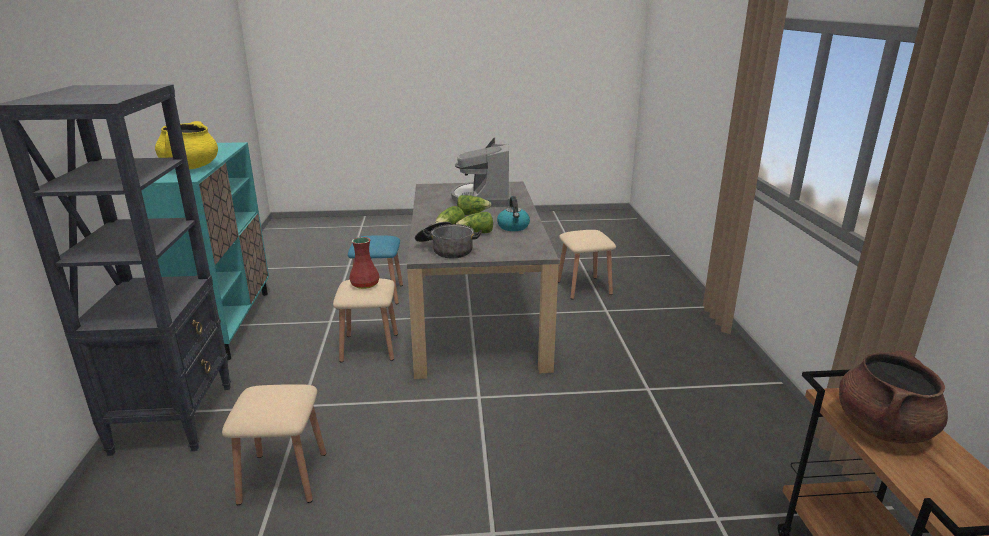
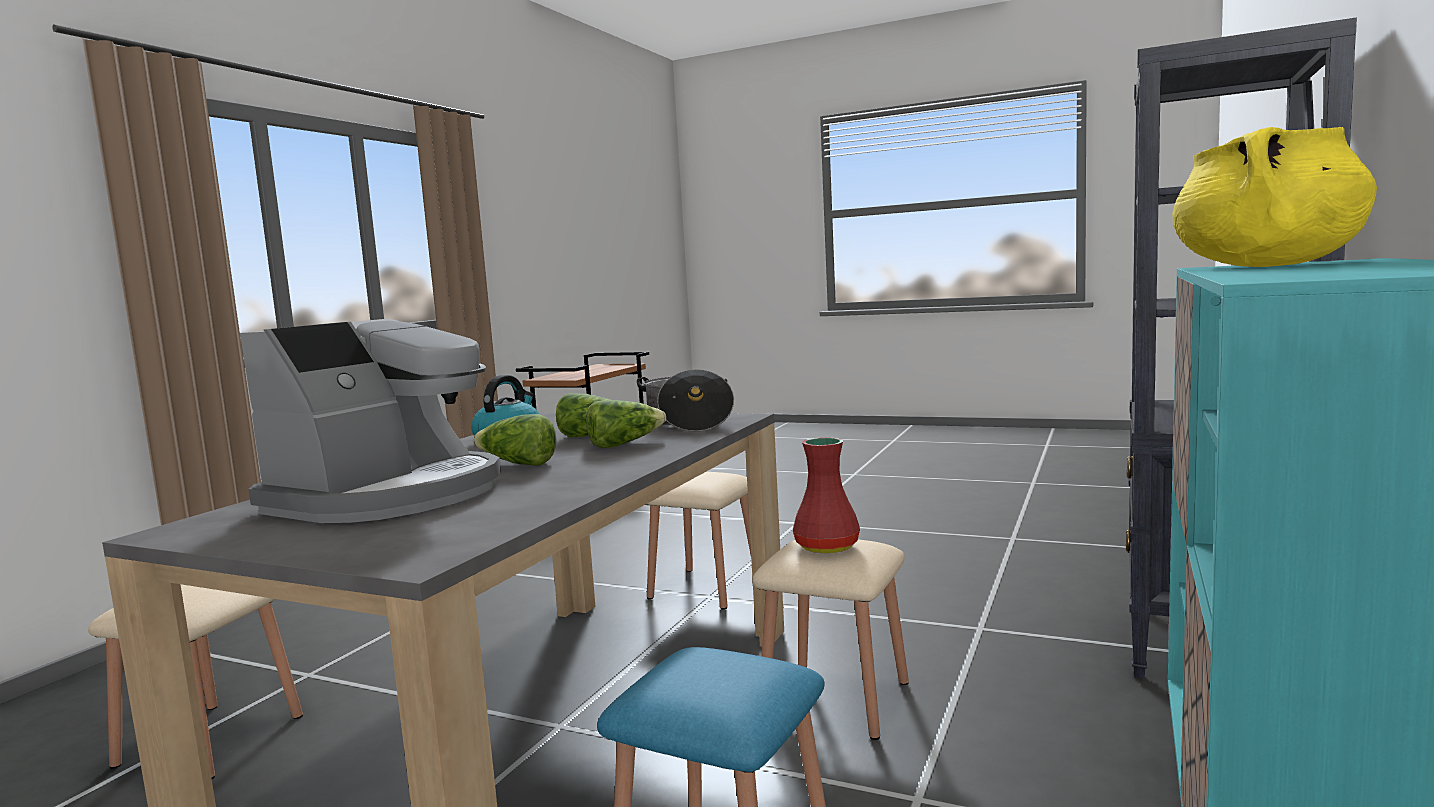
camera: 150 degrees left, 15 degrees down
beige stool [222,384,326,505] -> beige stool moved to [645,472,751,610]
brown cooking pot [839,350,948,444] -> none

